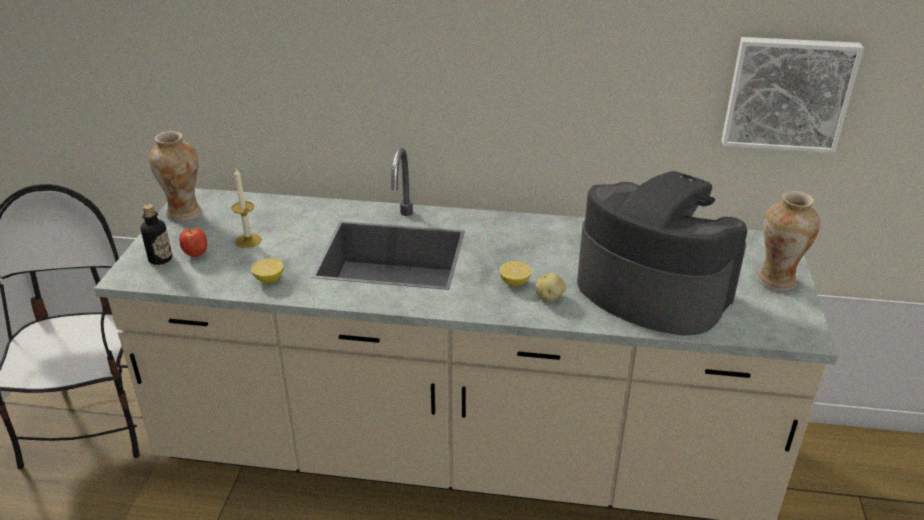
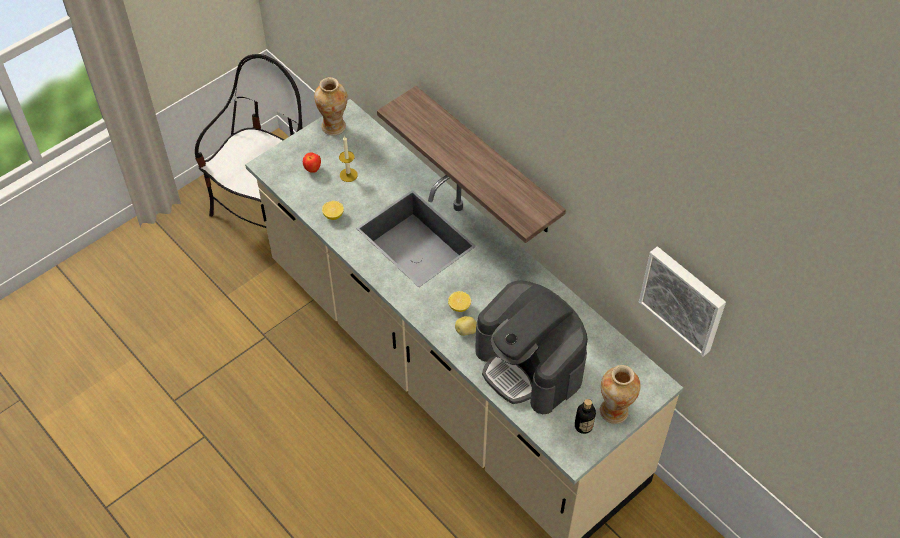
camera: 40 degrees right, 20 degrees up
bottle [140,204,172,265] -> bottle moved to [575,399,596,434]
coffee machine [577,171,747,336] -> coffee machine turned 150 degrees clockwise [475,280,588,414]
none -> shelf [377,86,566,243]

